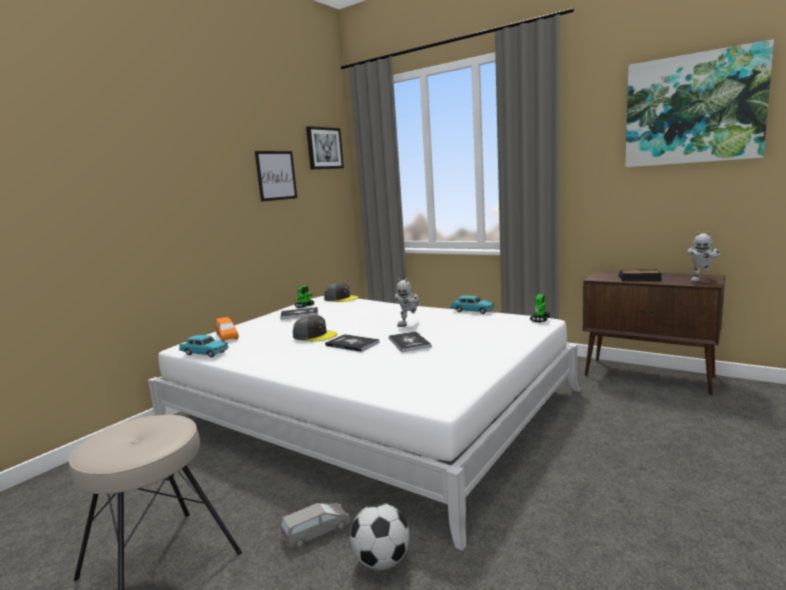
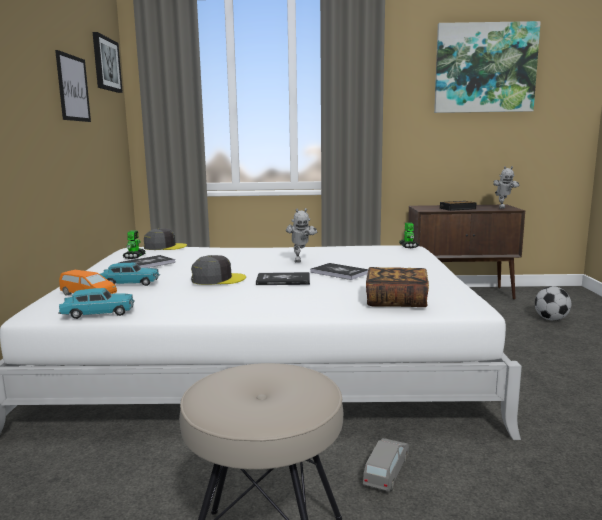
camera: 35 degrees left, 0 degrees up
football [350,503,410,570] -> football moved to [535,286,571,321]
turquoise toy car [450,296,495,314] -> turquoise toy car moved to [100,263,160,286]
none -> book [366,267,429,307]

